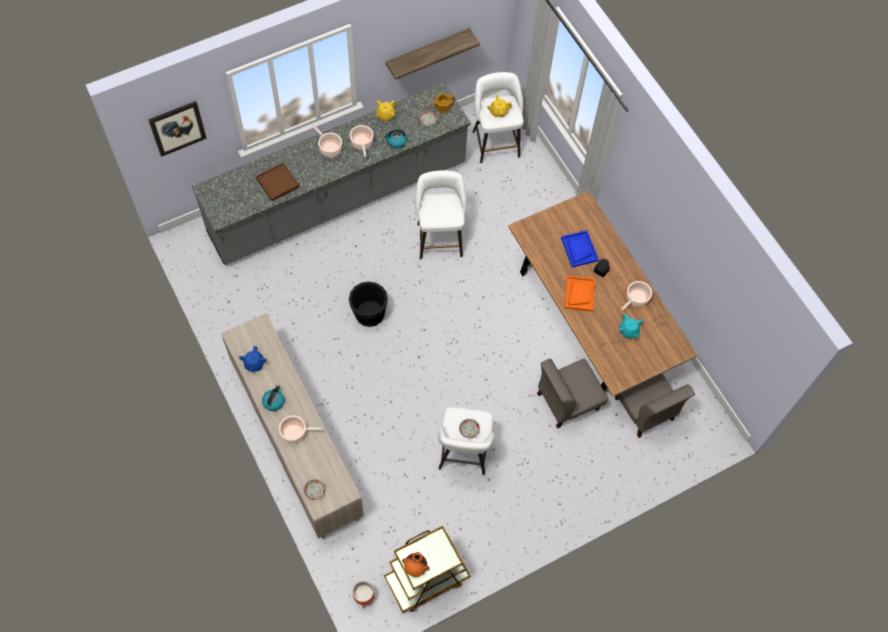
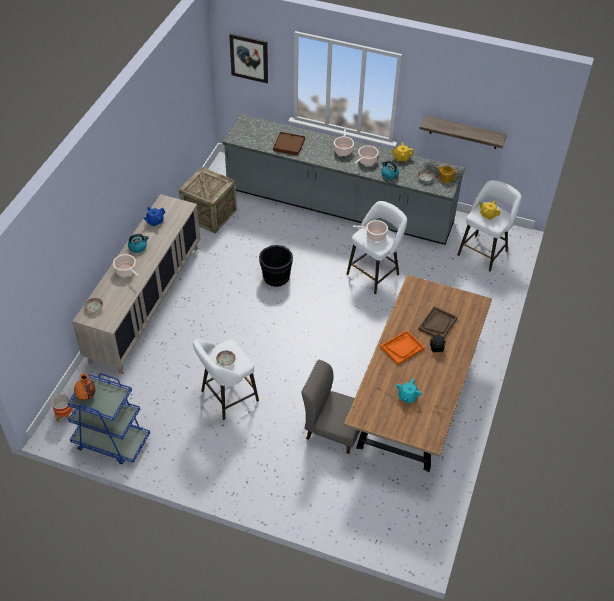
camera: 50 degrees right, 15 degrees down
brown cart [384,526,470,613] -> blue cart [68,373,150,464]
blue tray [561,230,599,267] -> brown tray [418,306,458,337]
grey chair [615,373,695,438] -> none
cooking pot [621,281,652,310] -> cooking pot moved to [353,220,388,241]
none -> crate [179,167,237,233]

